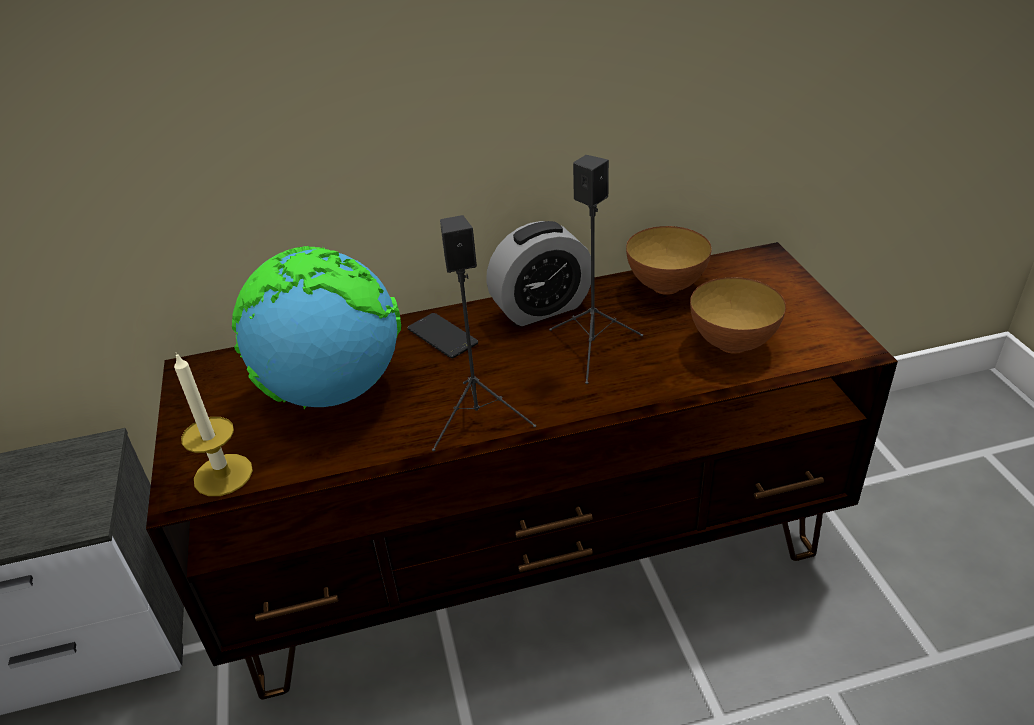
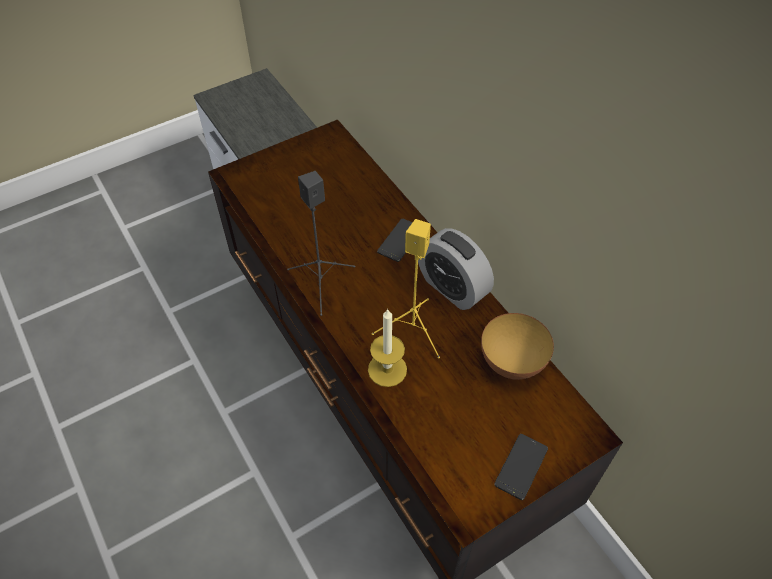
camera: 70 degrees right, 15 degrees up
candle [174,353,253,496] -> candle moved to [368,309,407,387]
globe [232,246,401,409] -> none
black speaker [549,155,643,384] -> yellow speaker [372,219,440,359]
bowl [690,277,786,354] -> none
none -> phone [494,434,548,500]

